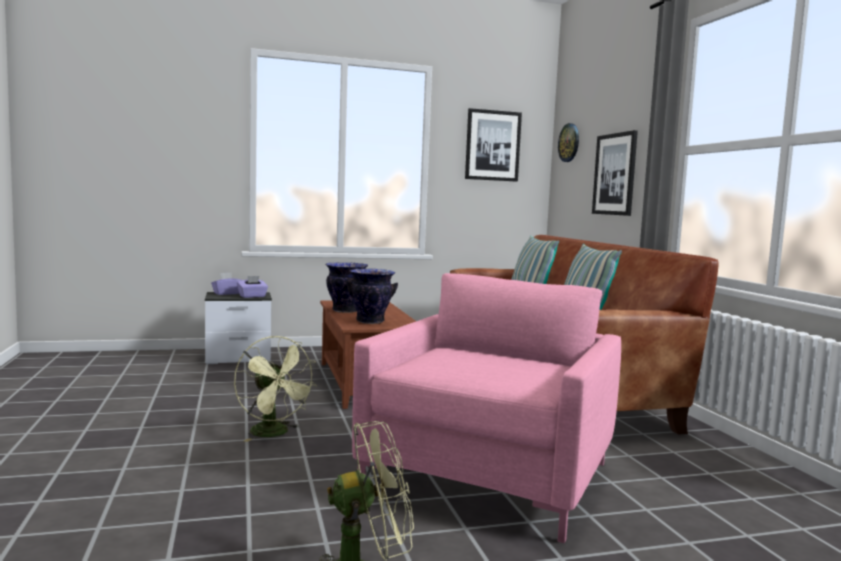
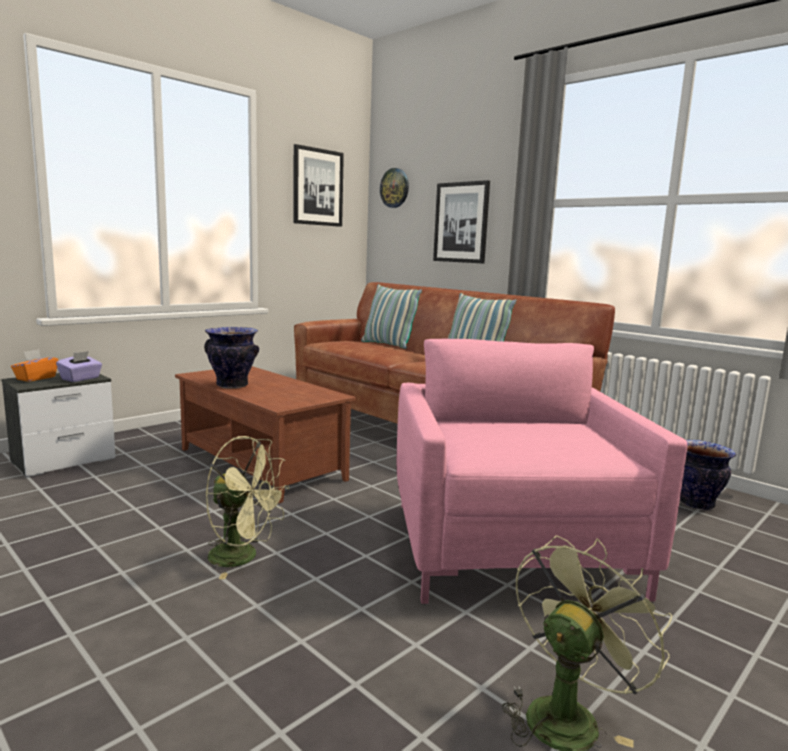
camera: 30 degrees left, 5 degrees up
purple tissue box [211,272,241,295] -> orange tissue box [11,349,58,382]
vase [346,269,398,324] -> vase moved to [680,440,736,510]

